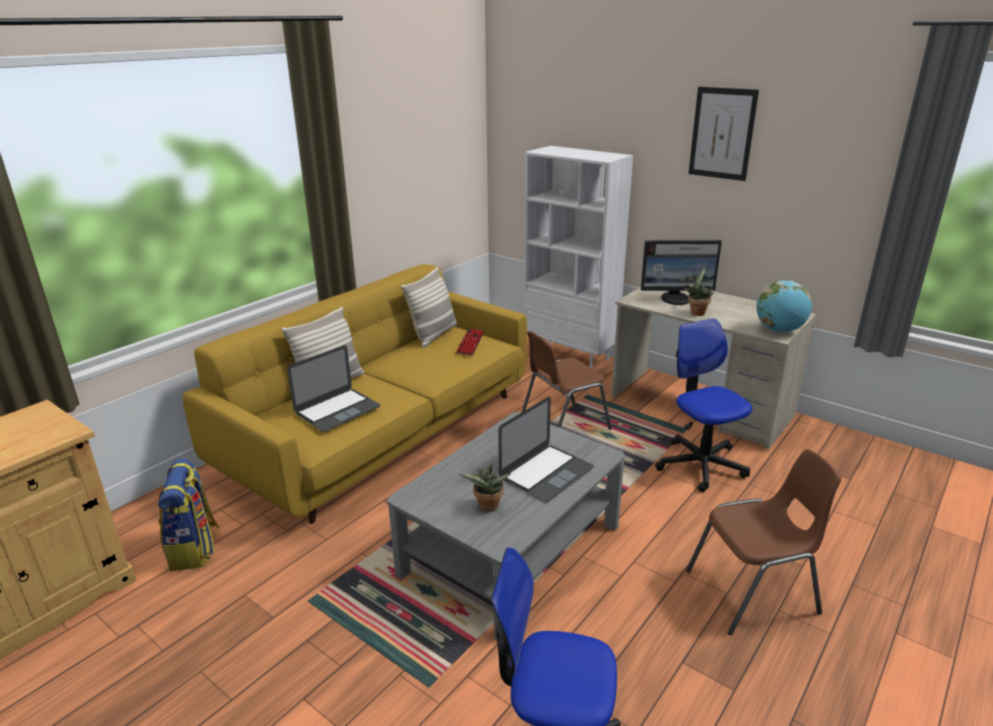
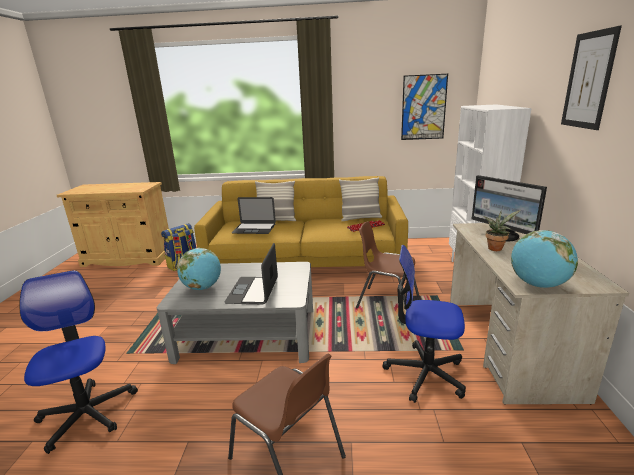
camera: 55 degrees right, 5 degrees down
potted plant [460,464,510,512] -> globe [177,248,221,290]
laptop [498,397,594,502] -> laptop turned 90 degrees clockwise [224,243,278,304]
office chair [655,318,752,492] -> office chair turned 105 degrees counterclockwise [383,245,466,403]
none -> picture [401,74,448,140]

